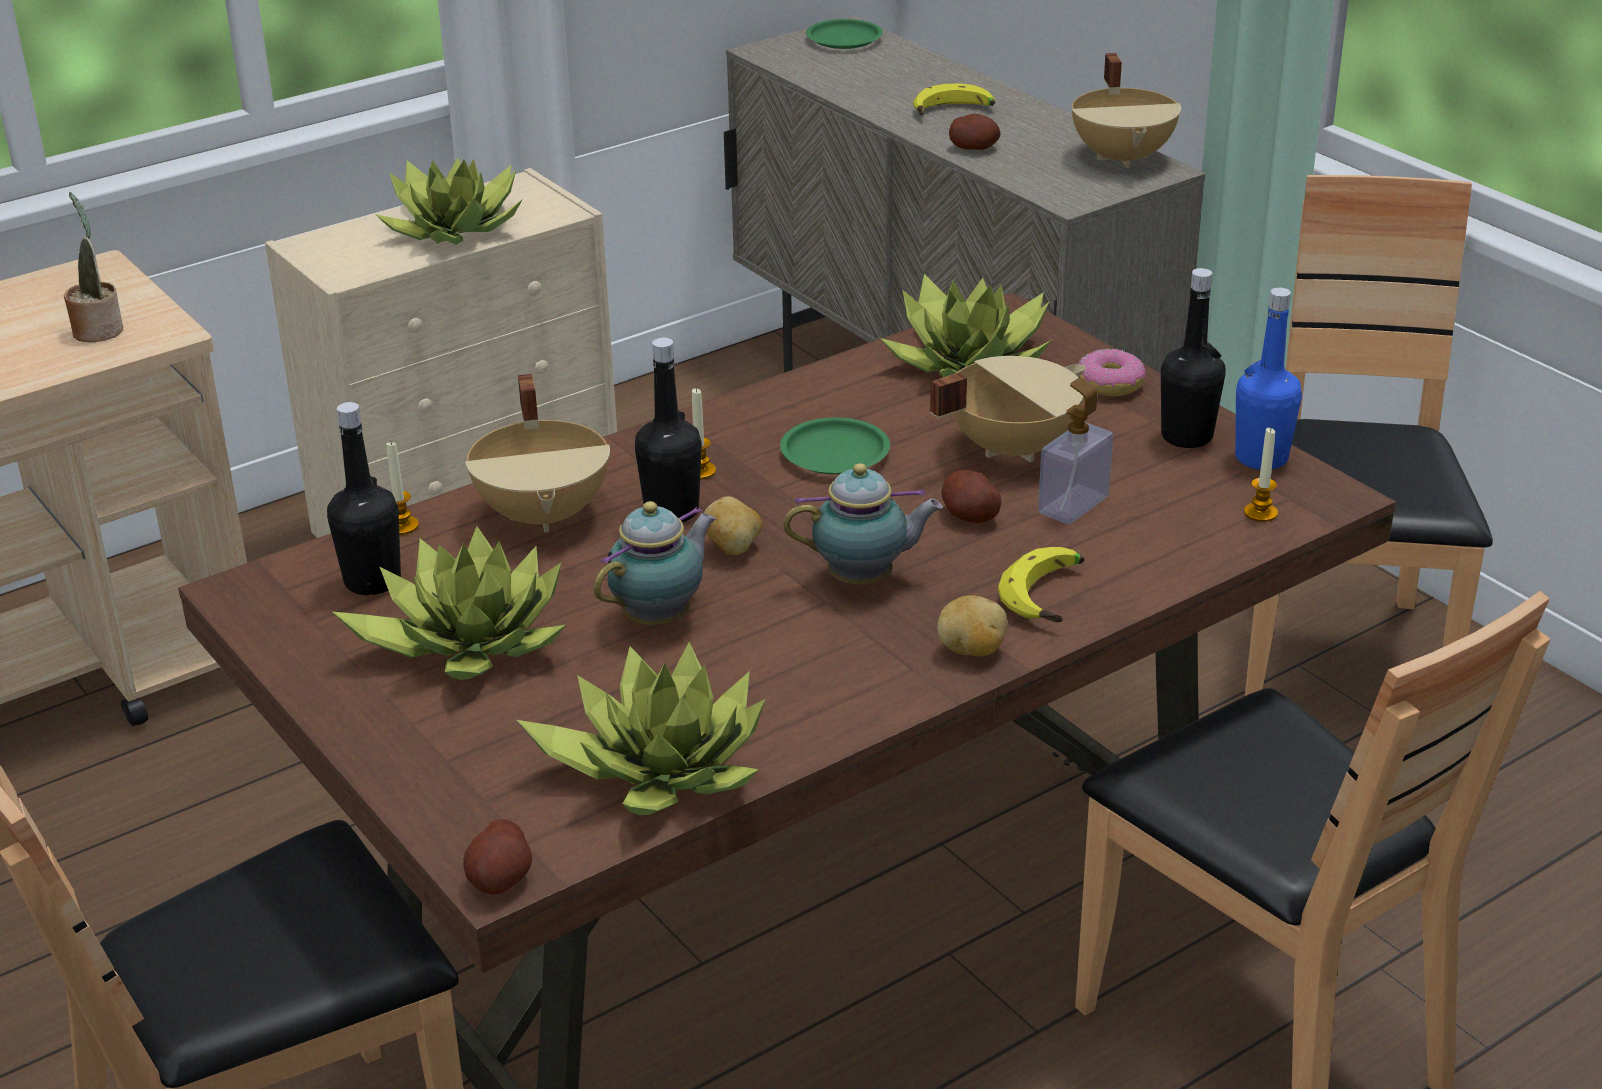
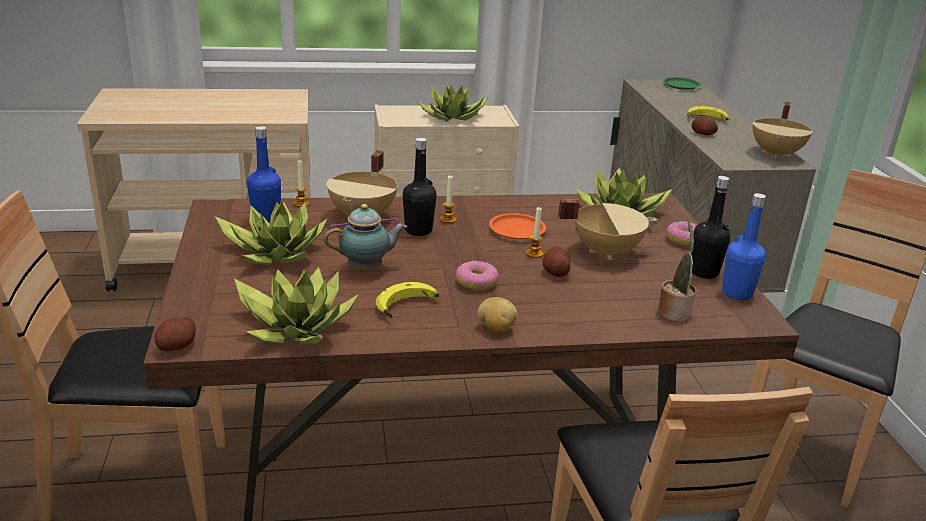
camera: 25 degrees right, 5 degrees down
potted plant [64,192,123,342] -> potted plant moved to [658,221,696,322]
black bottle [327,402,401,595] -> blue bottle [247,126,281,224]
potato [704,496,762,555] -> none
green plate [780,417,890,474] -> orange plate [489,213,546,239]
teapot [783,463,943,584] -> donut [456,261,499,290]
banana [998,547,1084,622] -> banana moved to [375,282,439,318]
soap dispenser [1038,377,1113,524] -> none
candle [1244,428,1278,522] -> candle moved to [526,207,543,258]

